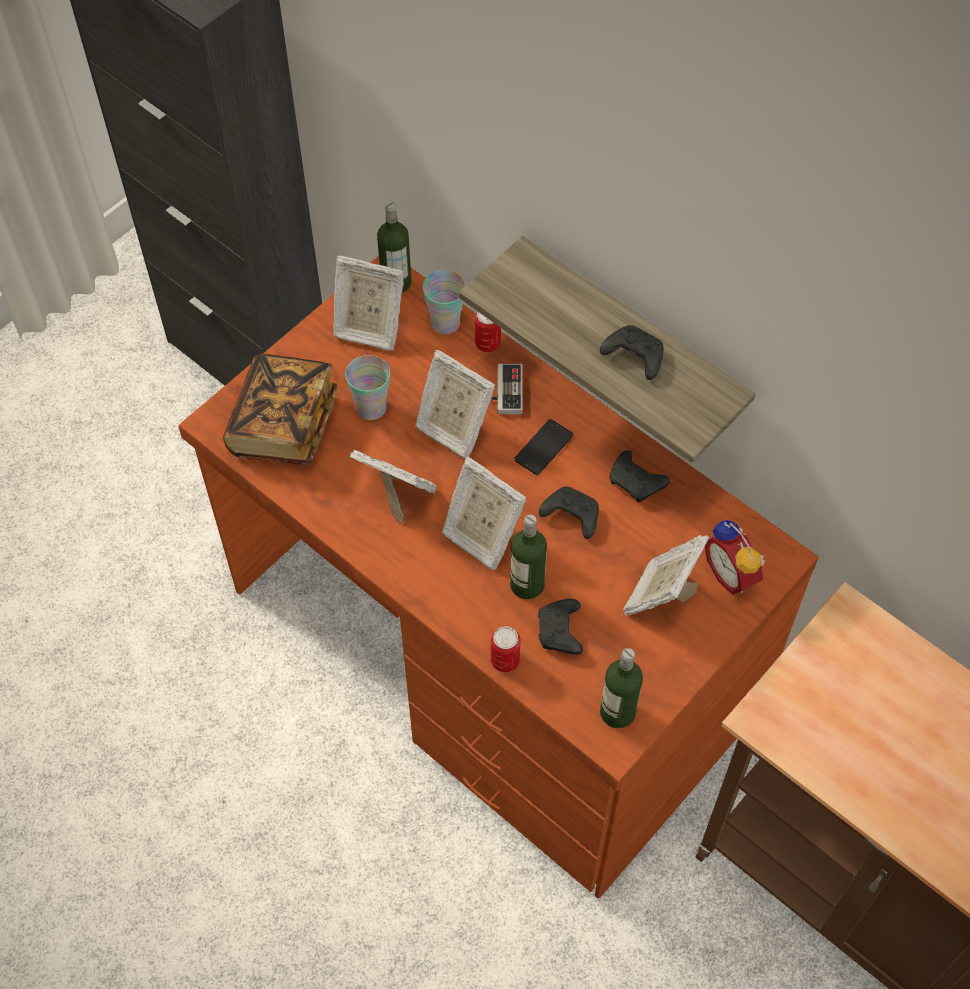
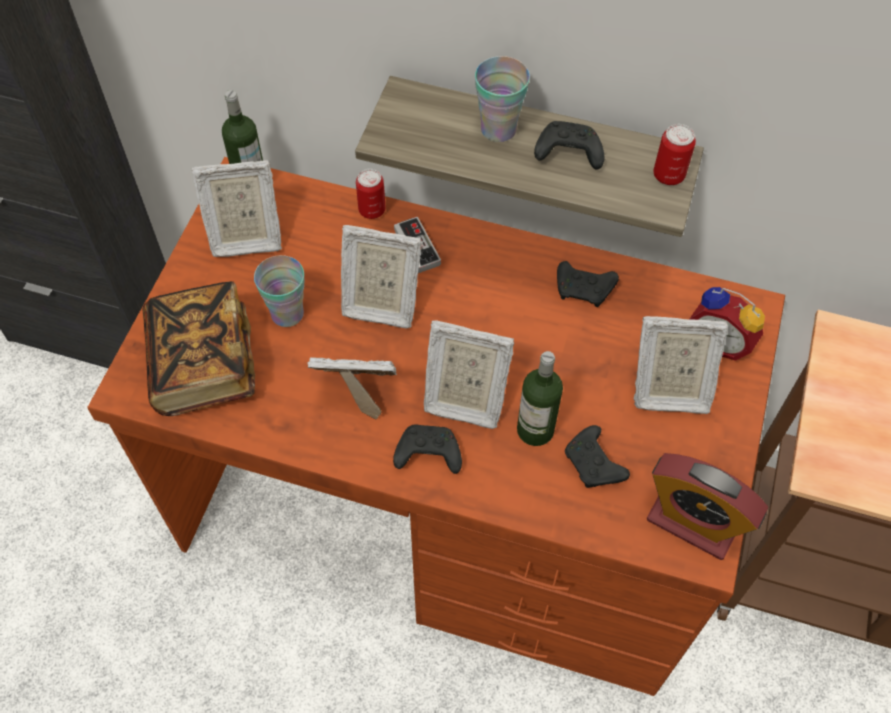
camera: 25 degrees left, 0 degrees up
cup [423,270,466,334] -> cup moved to [475,56,530,142]
can [491,626,521,672] -> can moved to [654,124,696,185]
phone [514,419,573,475] -> none
black game controller [539,486,599,539] -> black game controller moved to [393,424,462,474]
bottle [600,648,643,728] -> alarm clock [647,453,768,560]
picture frame [623,535,709,616] -> picture frame turned 90 degrees counterclockwise [634,316,728,414]

